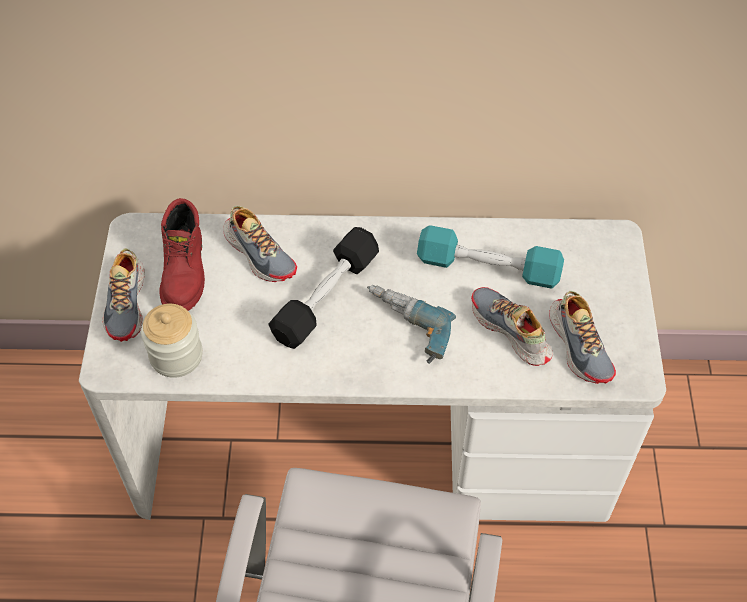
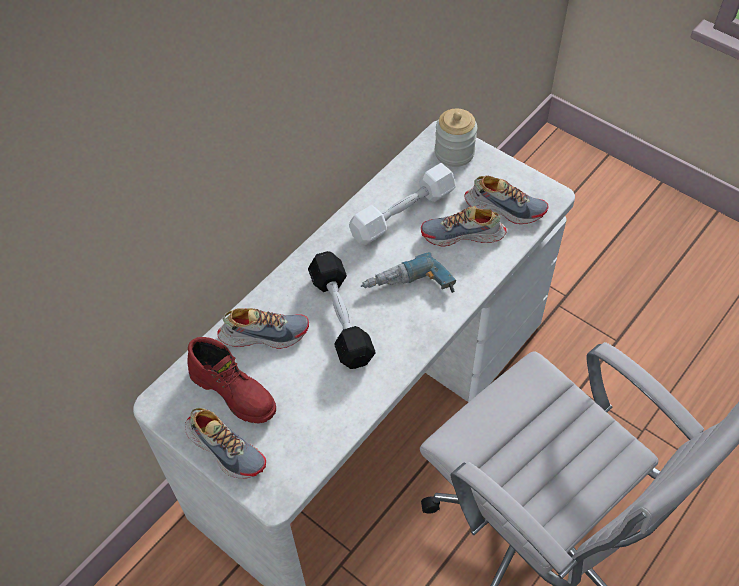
camera: 50 degrees left, 0 degrees up
jar [141,304,203,378] -> jar moved to [435,109,477,167]
turquoise dumbbell [417,225,564,289] -> white dumbbell [349,163,456,245]

